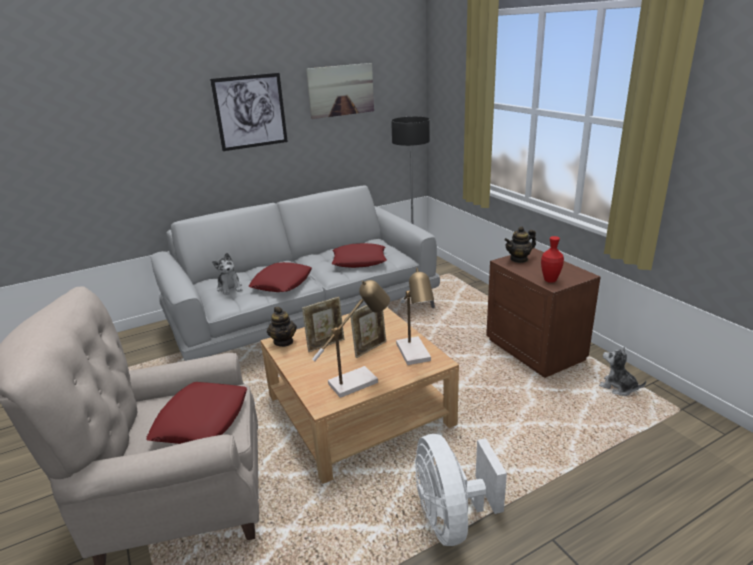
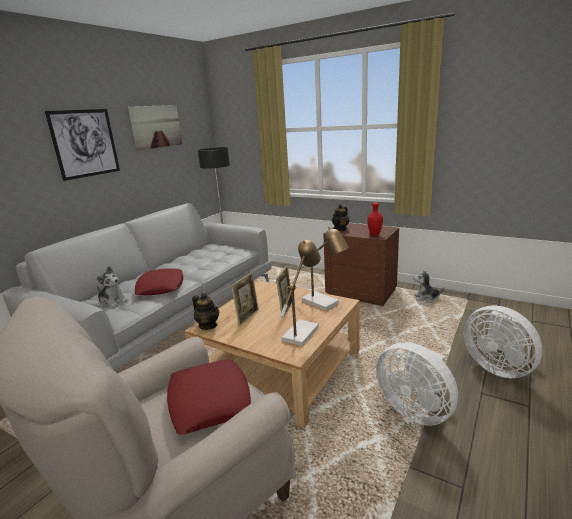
camera: 30 degrees left, 5 degrees down
red pillow [332,243,387,268] -> none
none -> white fan [464,305,542,378]

